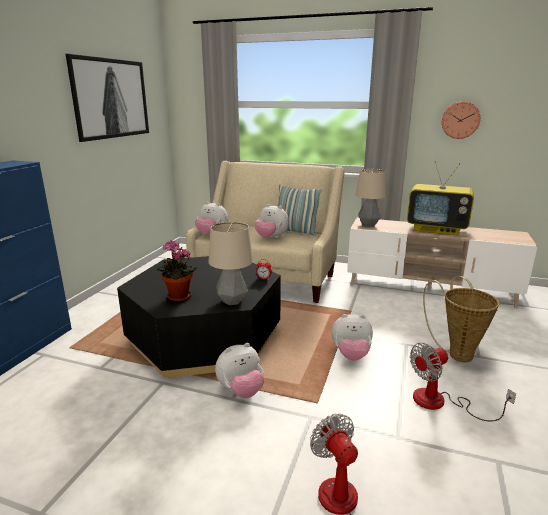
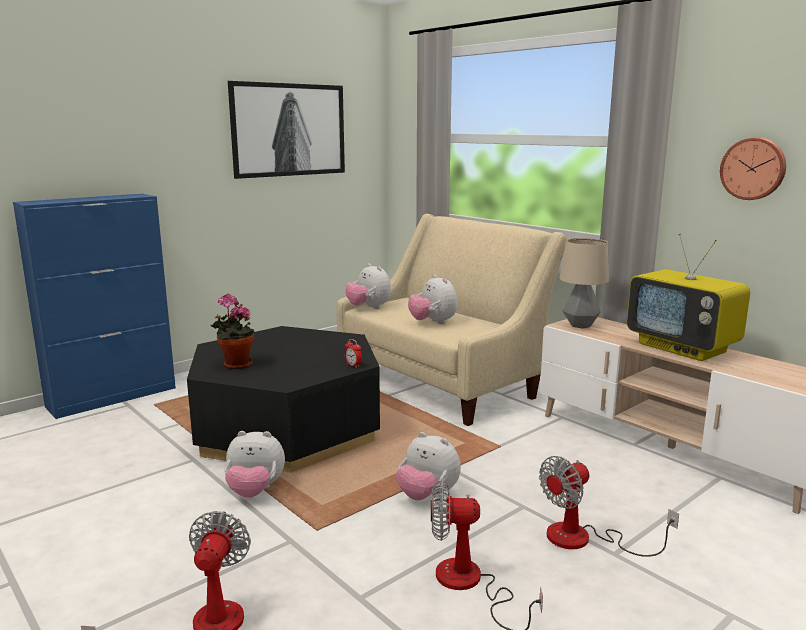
camera: 30 degrees right, 5 degrees down
table lamp [208,222,253,305] -> none
pillow [278,185,322,236] -> none
basket [423,276,499,362] -> fan [539,456,679,557]

